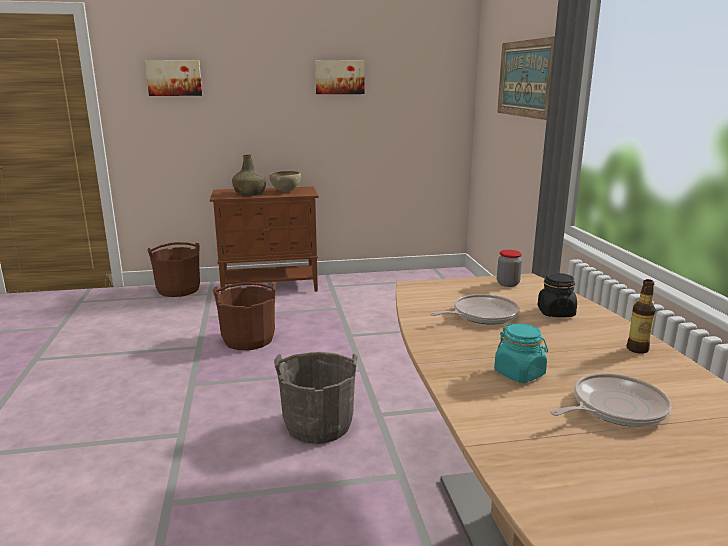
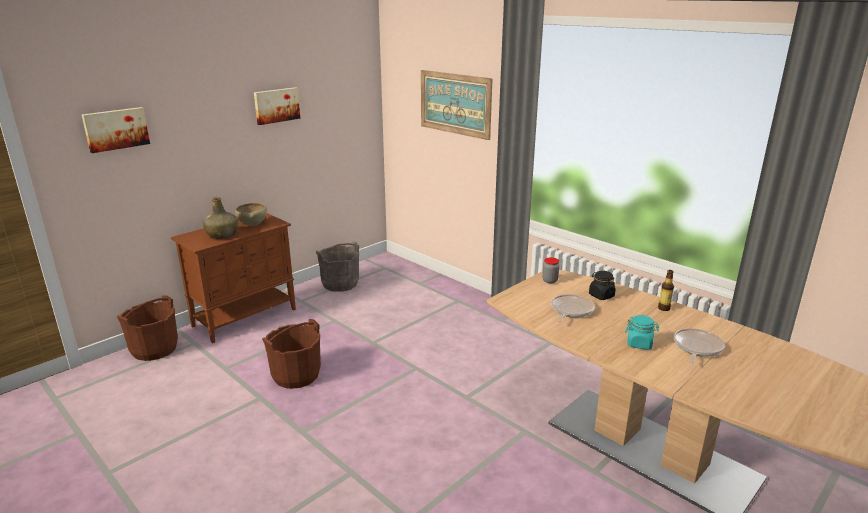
camera: 35 degrees left, 5 degrees up
grey bucket [274,352,358,444] -> grey bucket moved to [316,242,359,292]

